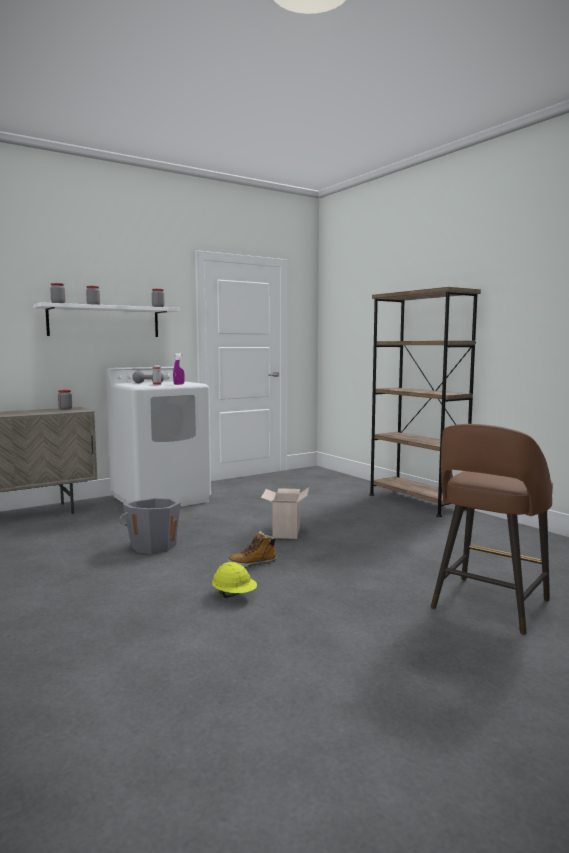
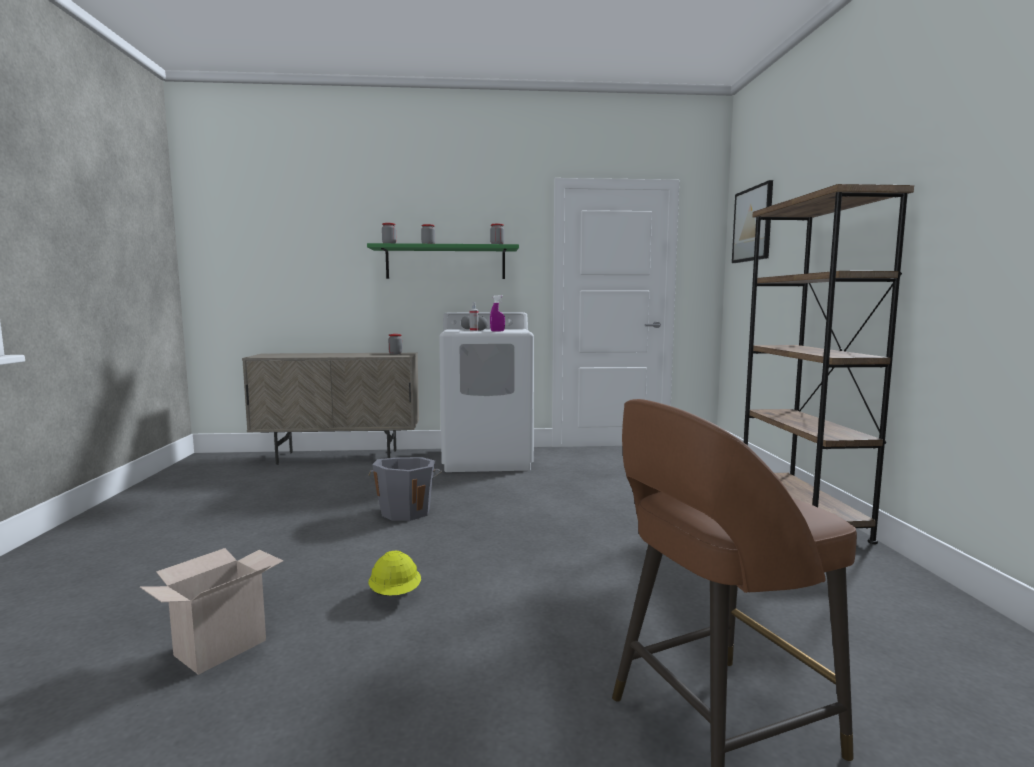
camera: 30 degrees right, 0 degrees up
white shelf [33,302,180,337] -> green shelf [367,243,519,279]
boot [228,531,277,567] -> none
cardboard box [261,488,309,539] -> cardboard box moved to [140,548,283,675]
none -> picture [732,180,773,263]

